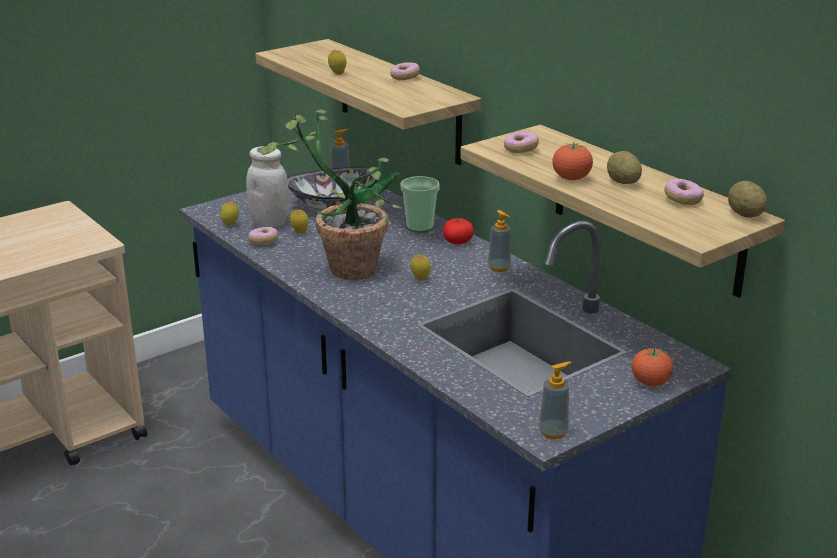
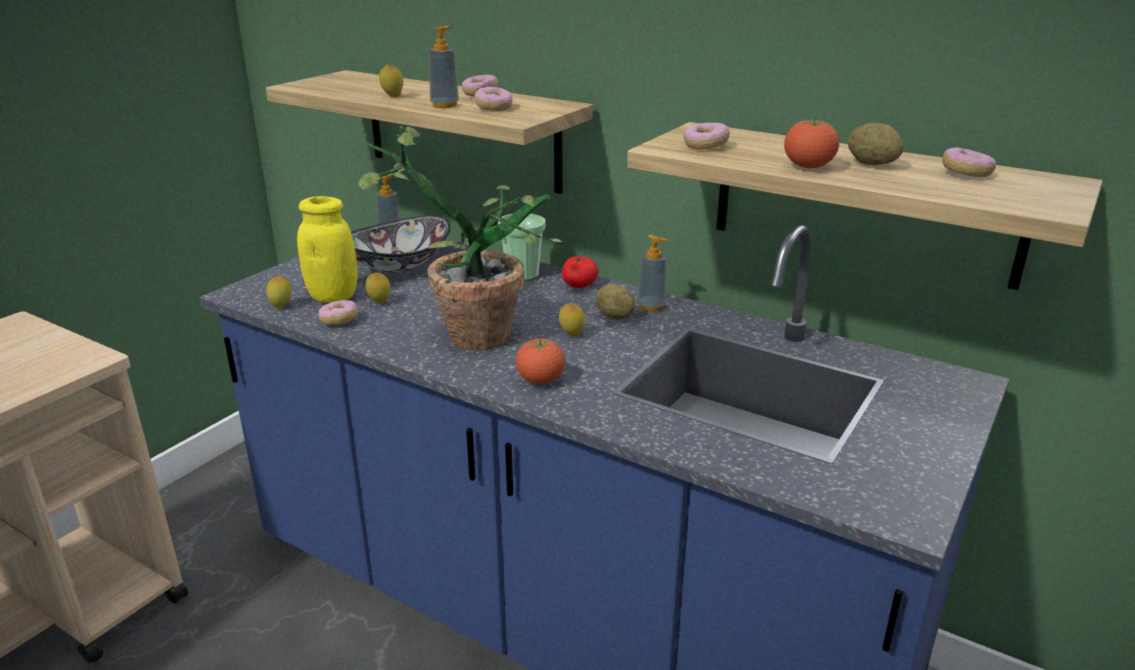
camera: 20 degrees left, 0 degrees up
white jar [246,146,289,227] -> yellow jar [297,196,358,303]
soap dispenser [539,362,571,439] -> soap dispenser moved to [429,26,459,108]
tomato [632,348,674,386] -> tomato moved to [516,338,565,384]
potato [728,181,768,218] -> potato moved to [596,284,636,320]
none -> donut [474,87,513,111]

